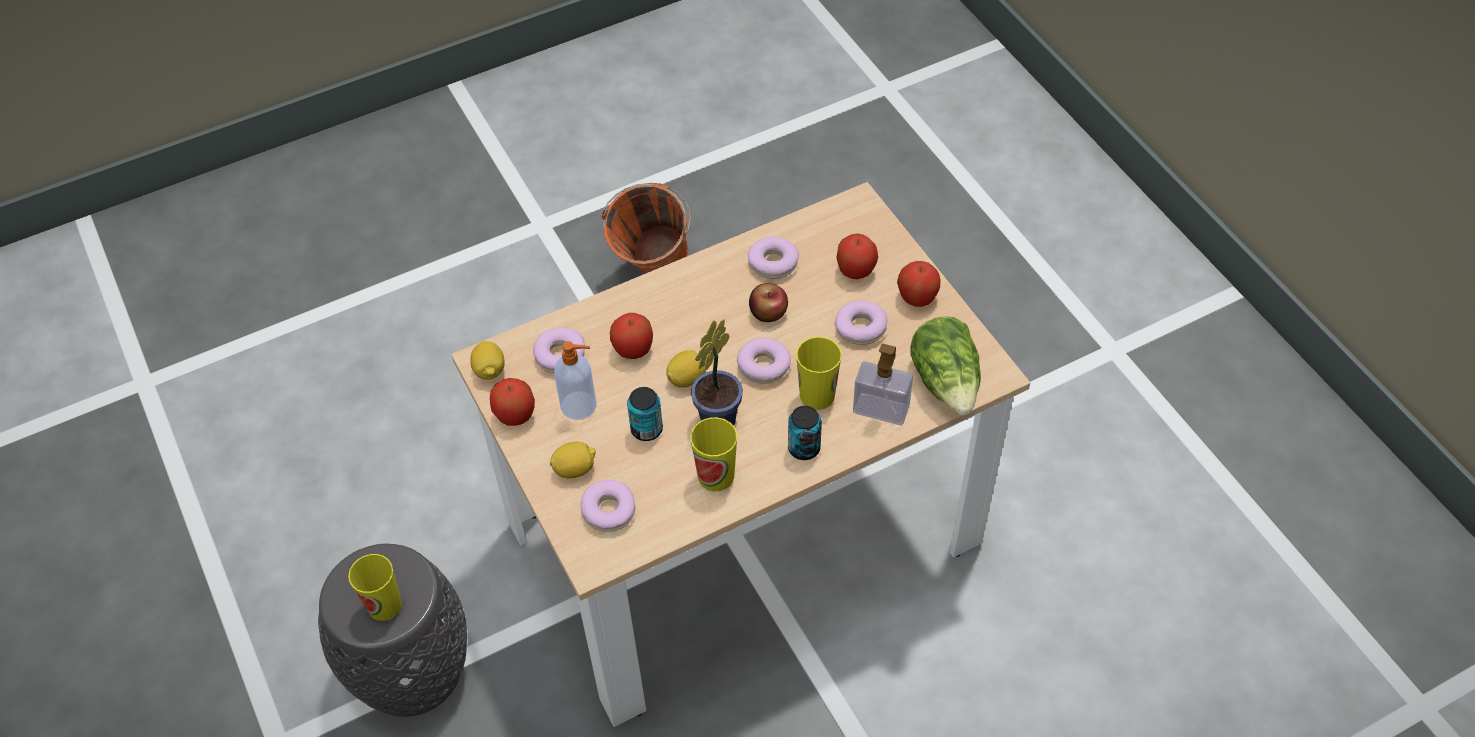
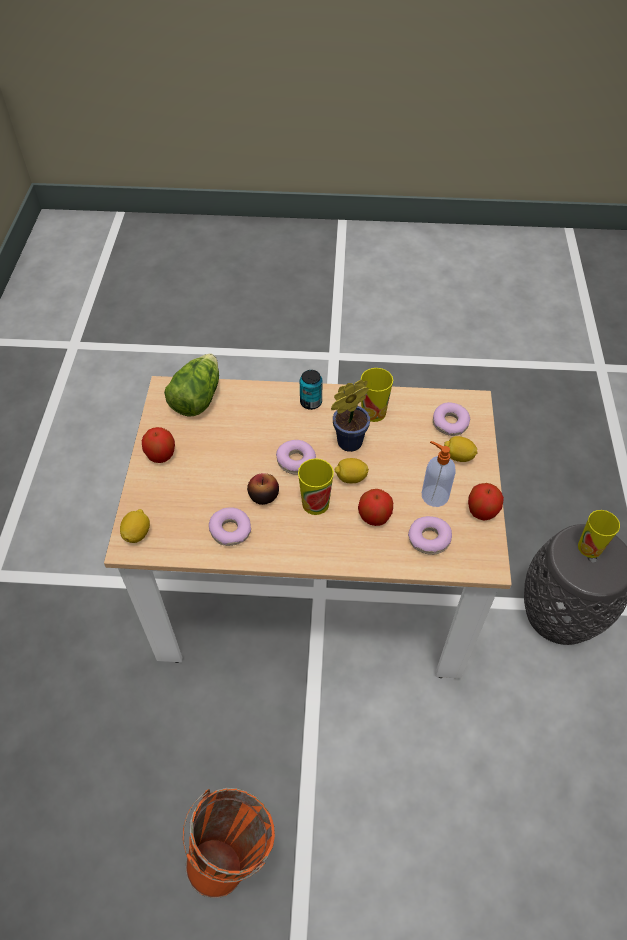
camera: 150 degrees left, 0 degrees up
lemon [470,341,504,380] -> lemon moved to [120,509,150,543]
can [627,387,663,441] -> none
cup [796,337,842,410] -> cup moved to [298,458,334,515]
donut [835,301,887,345] -> none
apple [836,233,878,279] -> none
soap dispenser [853,344,913,425] -> none

